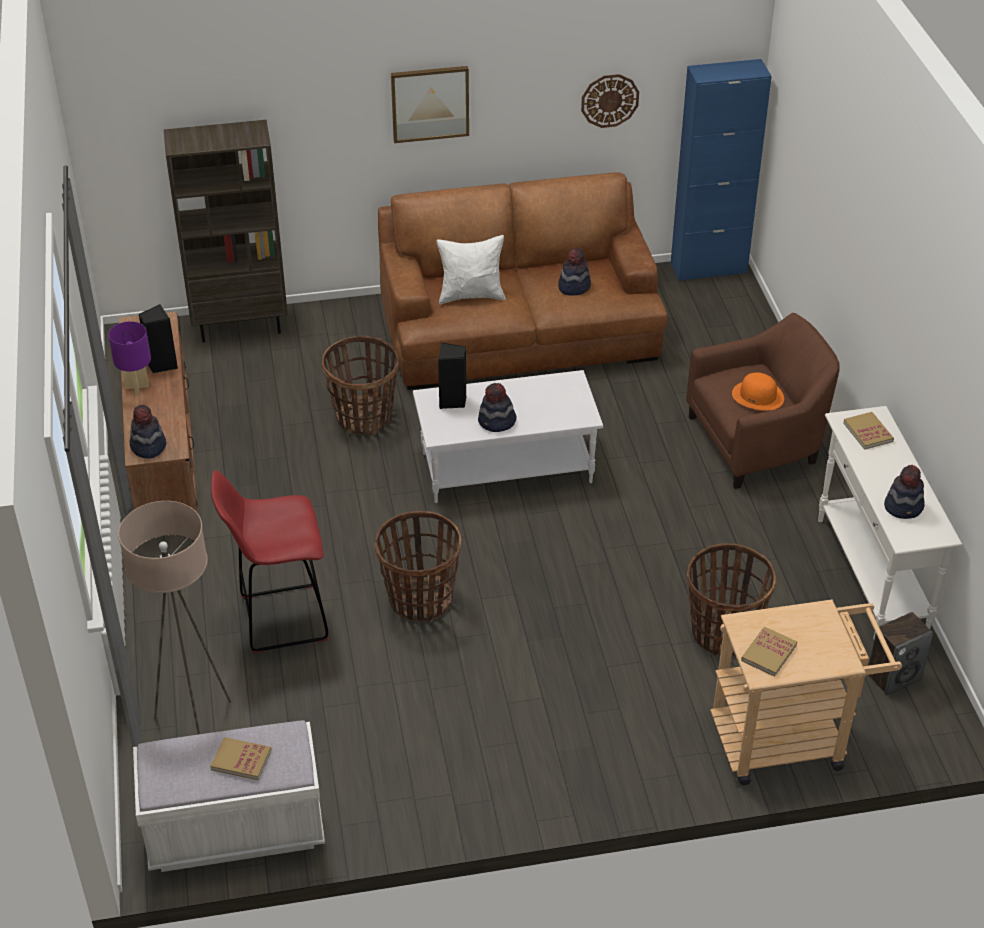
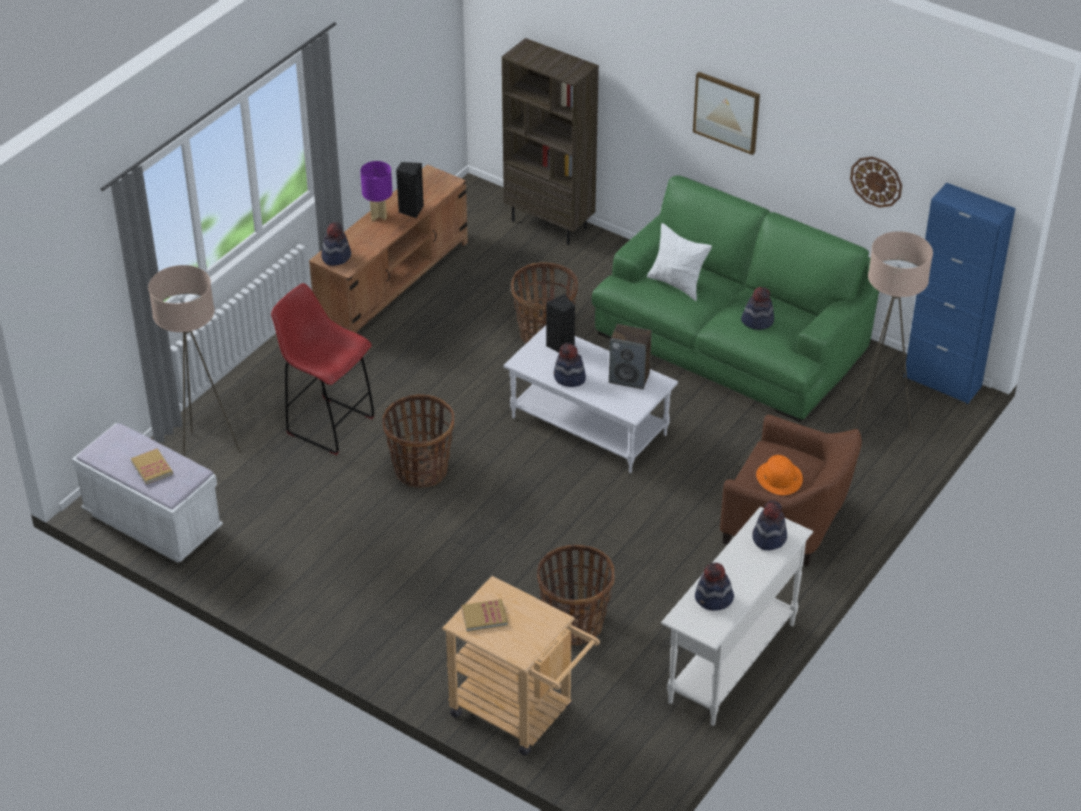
camera: 45 degrees right, 0 degrees up
brown sofa [378,172,667,390] -> green sofa [592,175,879,423]
book [843,412,894,450] -> hat [752,500,787,550]
speaker [868,612,933,696] -> speaker moved to [609,324,652,389]
none -> beige floor lamp [853,231,933,430]

